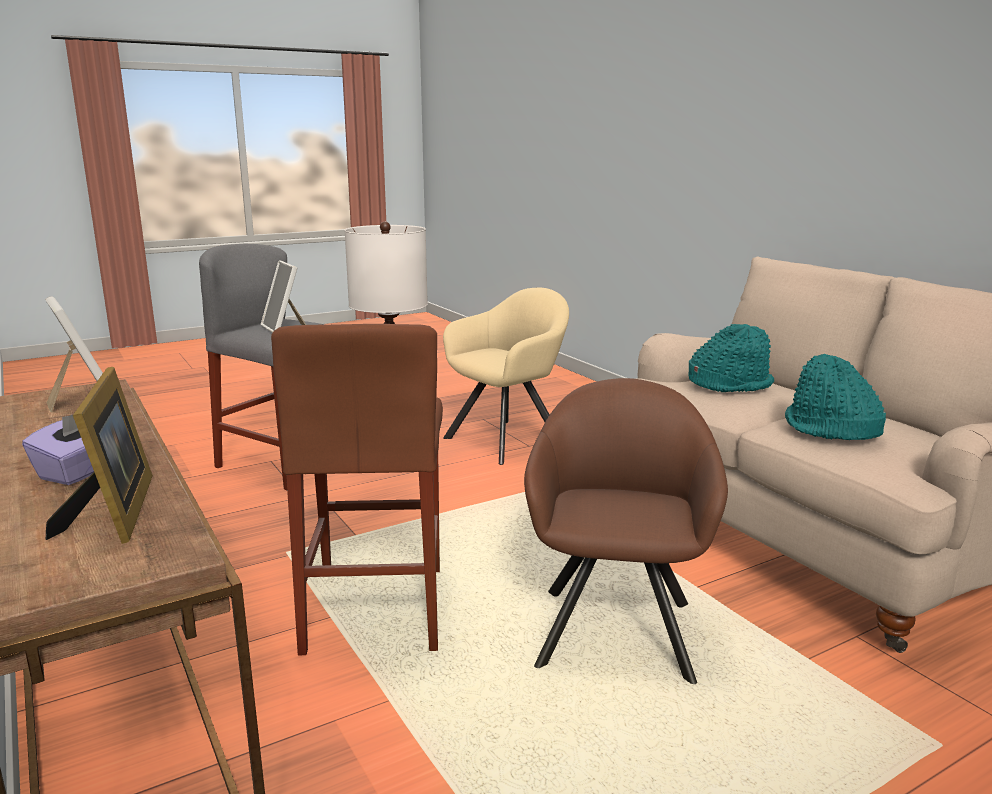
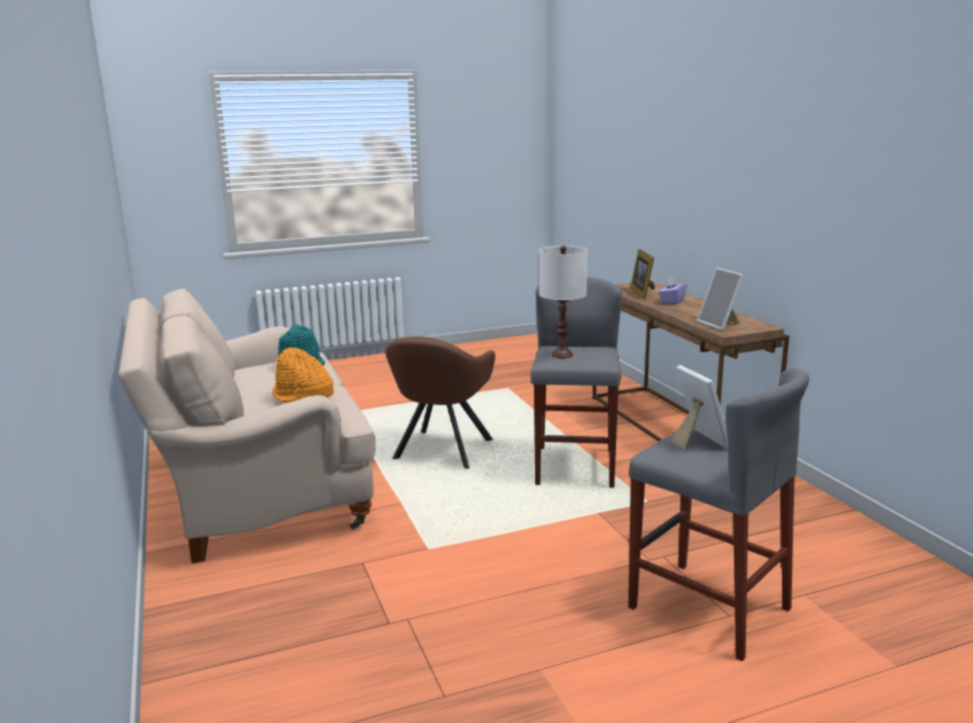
camera: 170 degrees left, 0 degrees up
brown stool [271,324,443,655] -> grey stool [530,277,622,488]
beige armchair [443,288,569,465] -> none
turquoise hat [688,324,774,392] -> orange hat [272,347,334,403]

